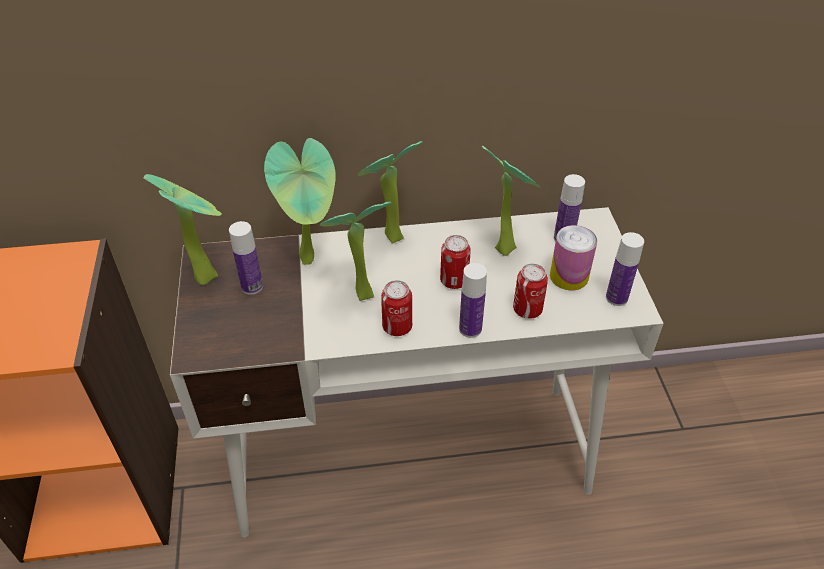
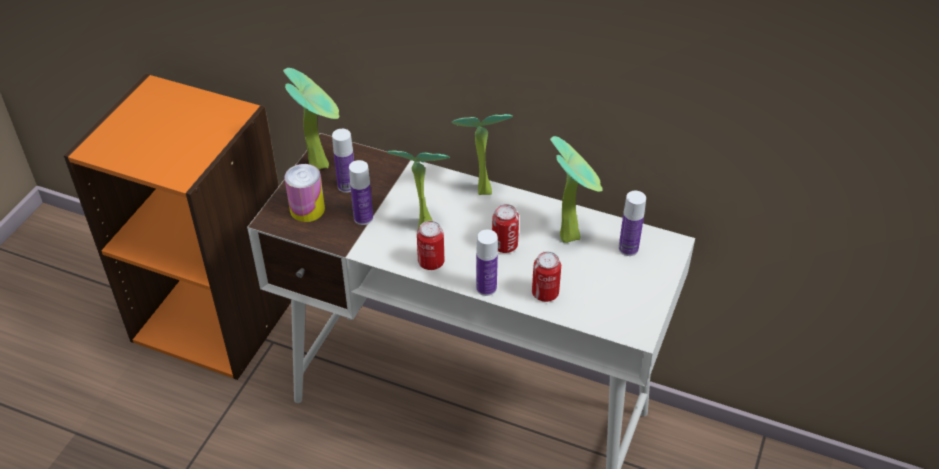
camera: 30 degrees right, 0 degrees up
potted plant [264,138,336,265] -> none
can [550,225,597,291] -> can moved to [285,164,325,222]
bottle [606,232,644,306] -> bottle moved to [349,160,373,225]

